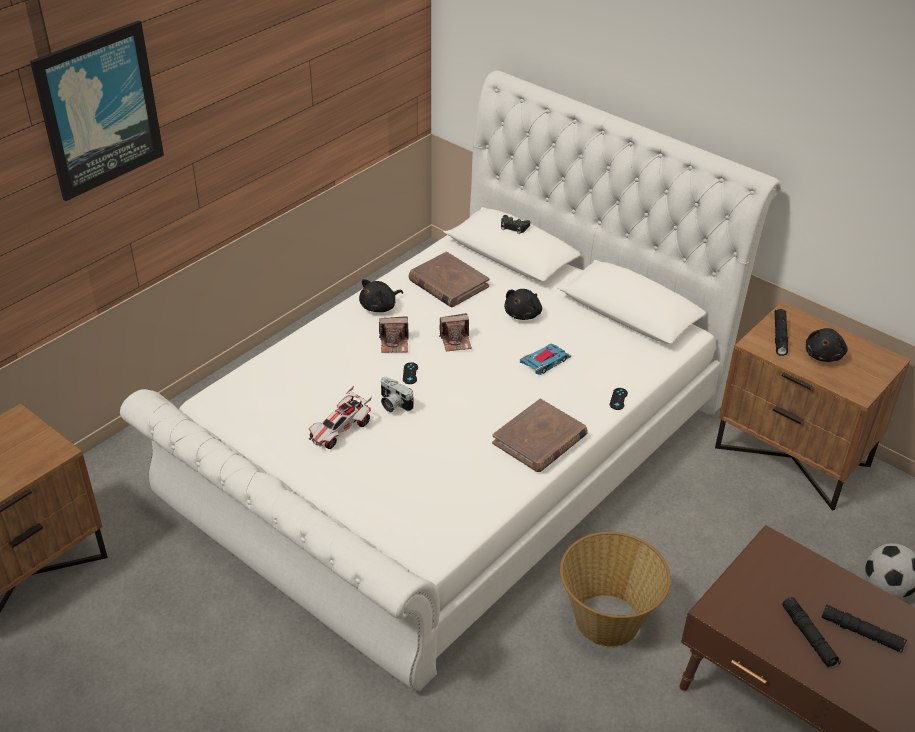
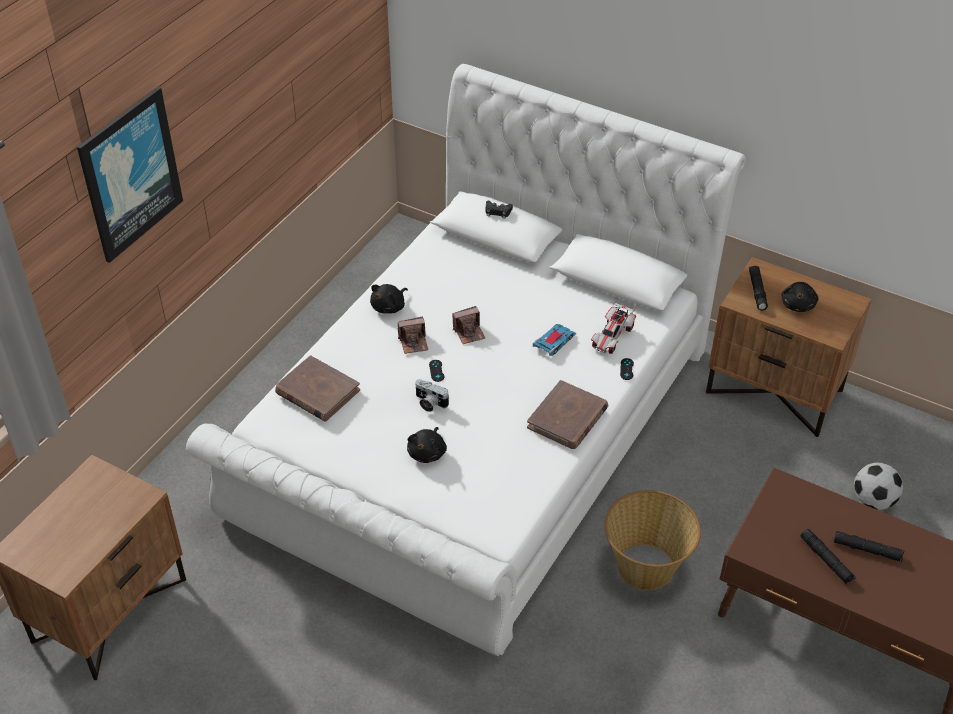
camera: 10 degrees left, 5 degrees up
toy car [309,386,372,449] -> toy car moved to [591,298,637,354]
brown book [409,252,490,307] -> brown book moved to [275,355,360,422]
black plush toy [504,289,542,320] -> black plush toy moved to [407,427,447,463]

